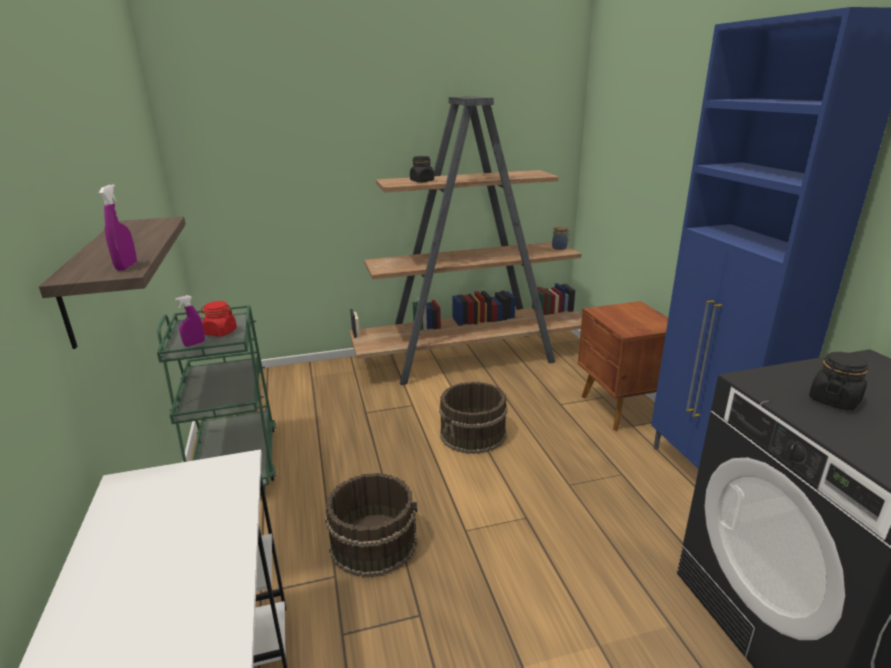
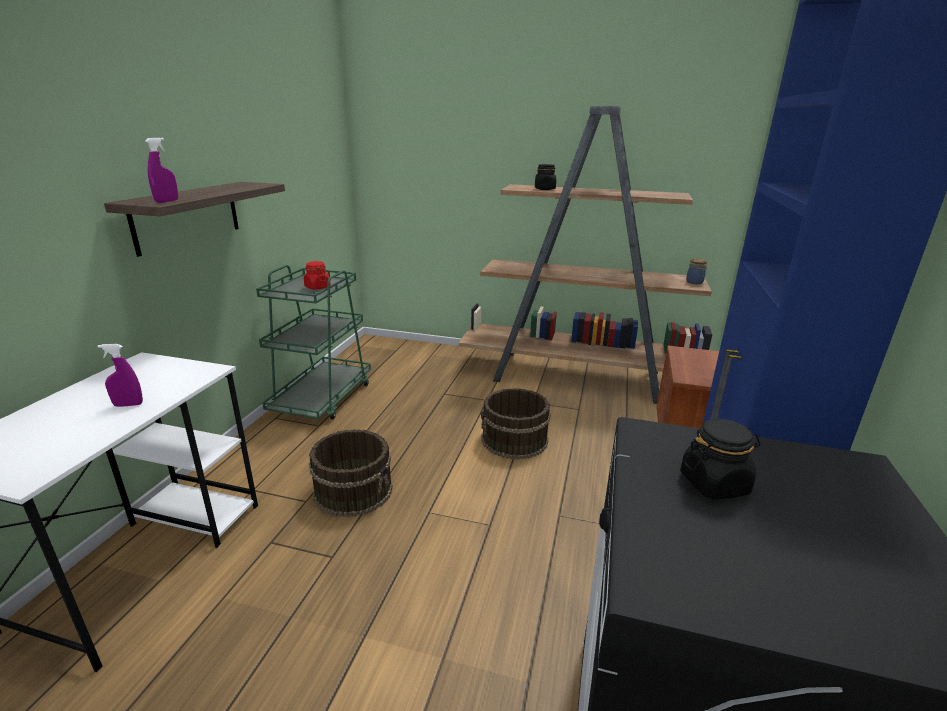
camera: 30 degrees right, 0 degrees up
purple spray bottle [175,295,205,347] -> purple spray bottle moved to [98,344,143,407]

